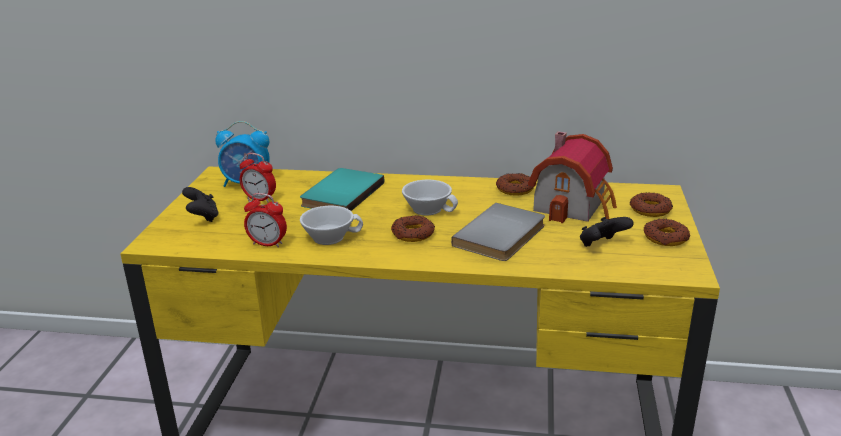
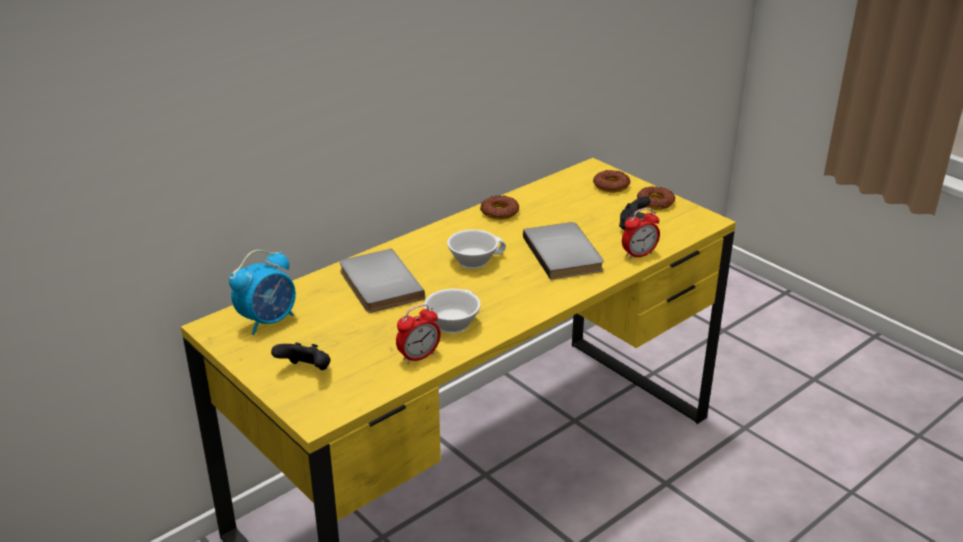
camera: 50 degrees left, 5 degrees up
alarm clock [240,153,276,203] -> alarm clock moved to [622,208,660,260]
turquoise book [300,168,384,211] -> grey book [339,249,425,313]
donut [391,215,435,242] -> none
toy house [528,131,617,223] -> none

